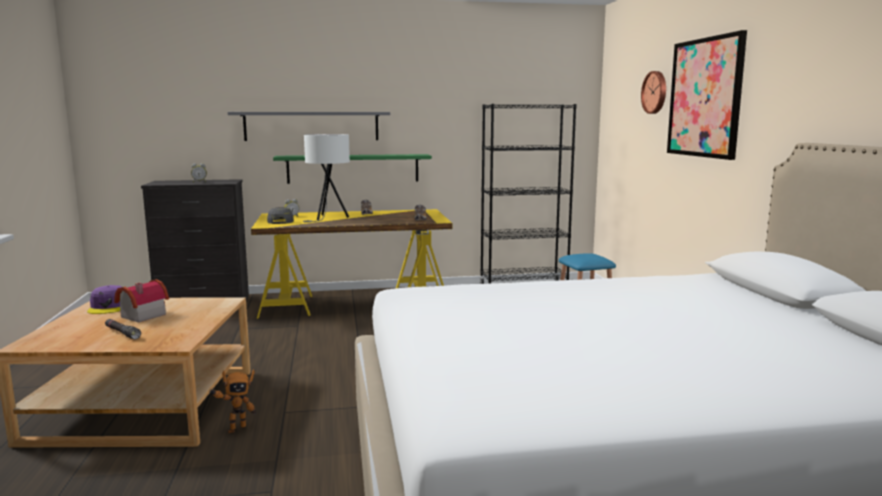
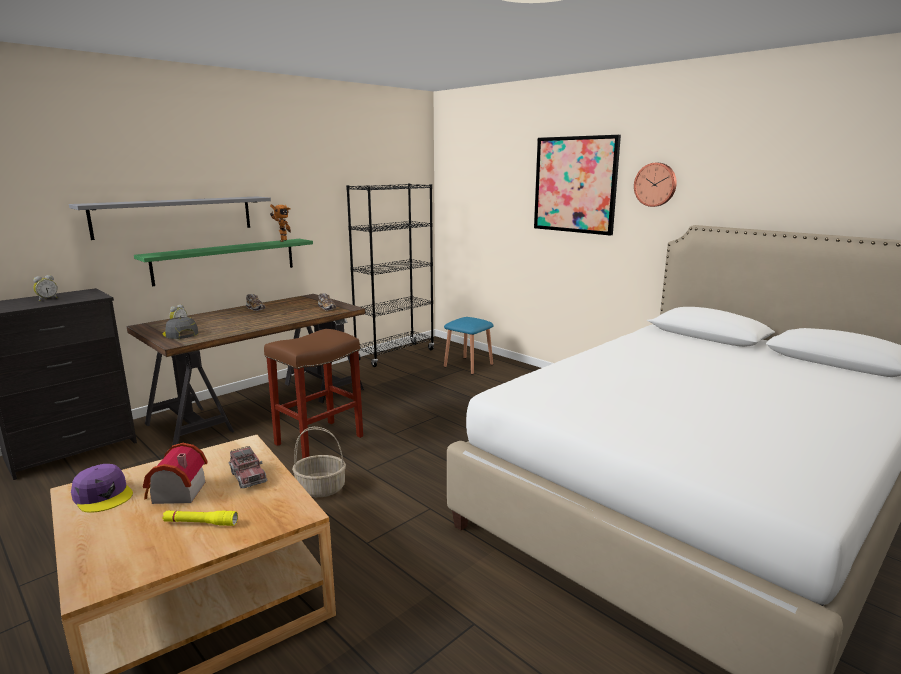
camera: 35 degrees left, 5 degrees up
black flashlight [105,319,141,339] -> yellow flashlight [162,511,238,526]
toy robot [209,370,256,433] -> toy robot moved to [270,204,291,242]
yellow desk [251,209,452,319] -> brown desk [126,294,365,446]
white table lamp [303,134,350,222] -> none
wall clock [641,71,666,114] -> wall clock moved to [634,163,677,207]
none -> toy truck [228,446,267,488]
none -> brown stool [264,329,363,459]
none -> basket [292,427,346,497]

